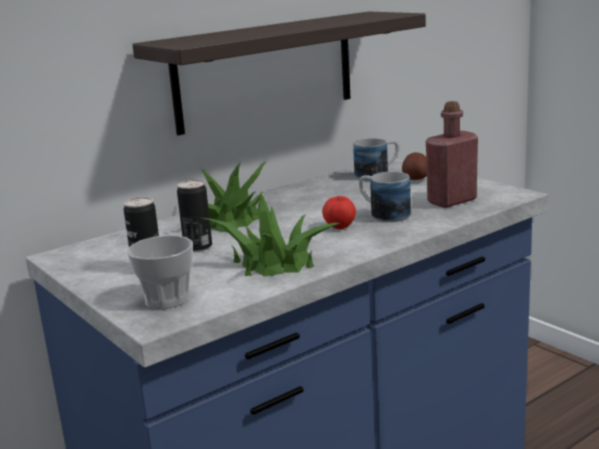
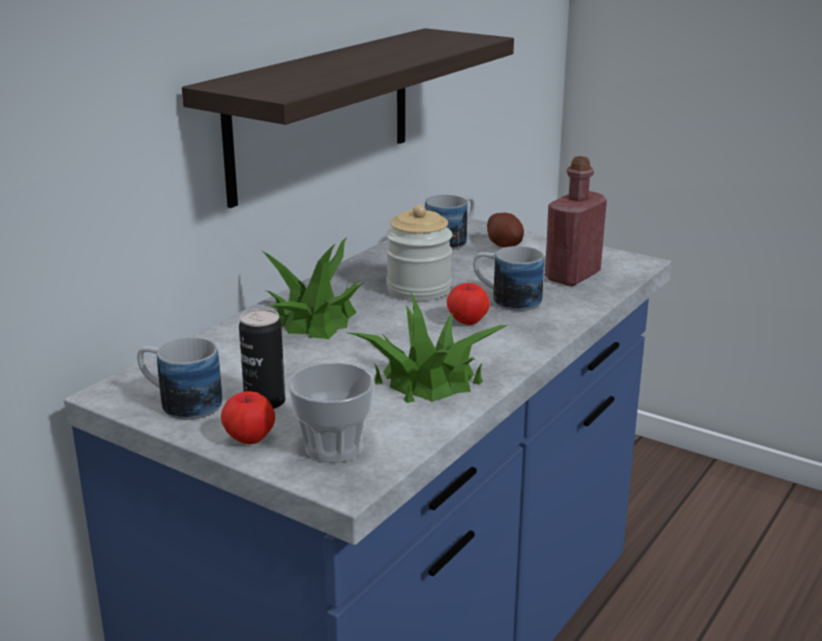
camera: 20 degrees left, 5 degrees up
can [177,180,212,252] -> none
none -> mug [137,337,222,420]
none -> apple [221,391,275,444]
none -> jar [386,205,452,301]

